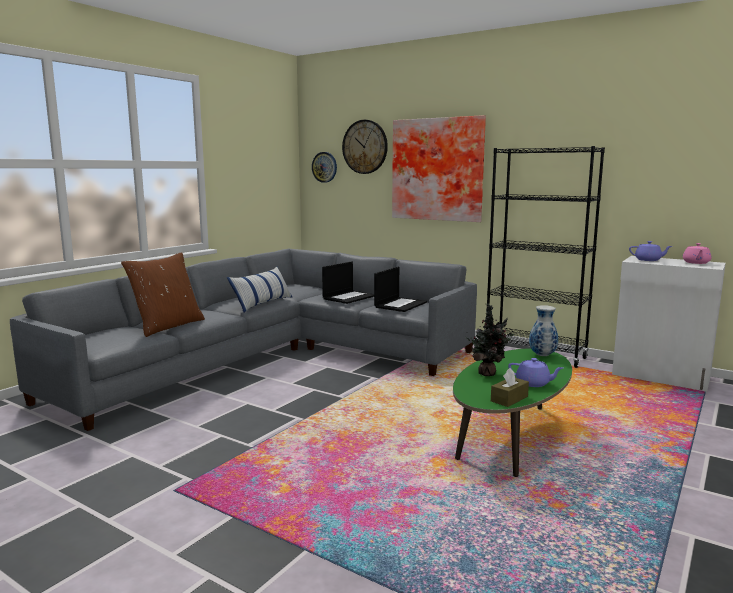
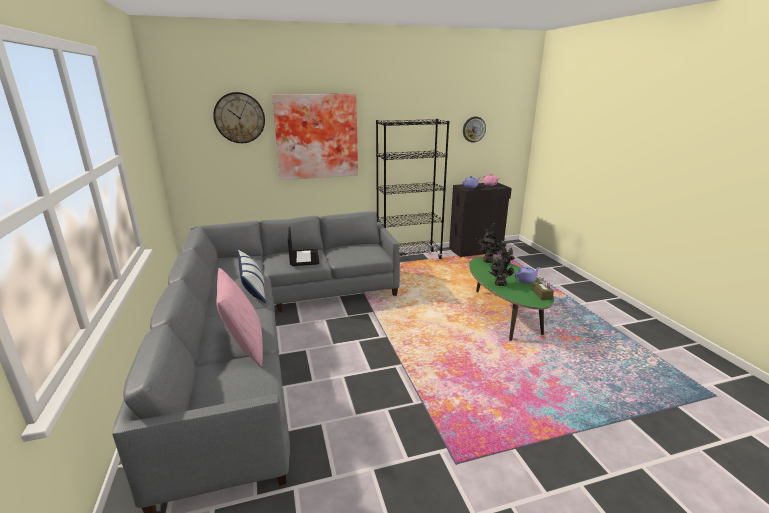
camera: 50 degrees left, 10 degrees up
brown pillow [121,252,205,337] -> pink pillow [216,268,263,367]
wall clock [312,152,337,183] -> wall clock moved to [463,117,486,143]
laptop [374,267,427,312] -> none
vase [529,305,558,356] -> potted plant [475,223,502,263]
white cabinet [612,256,726,392] -> black cabinet [449,183,512,257]

